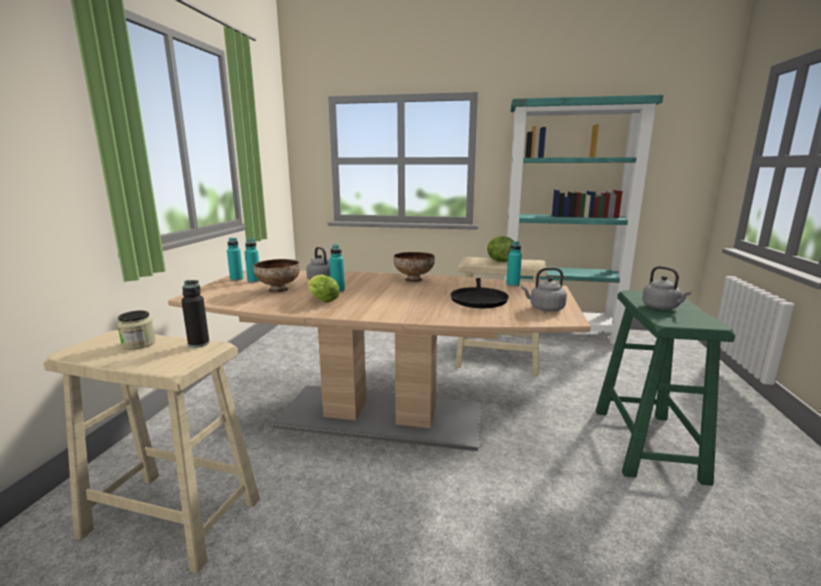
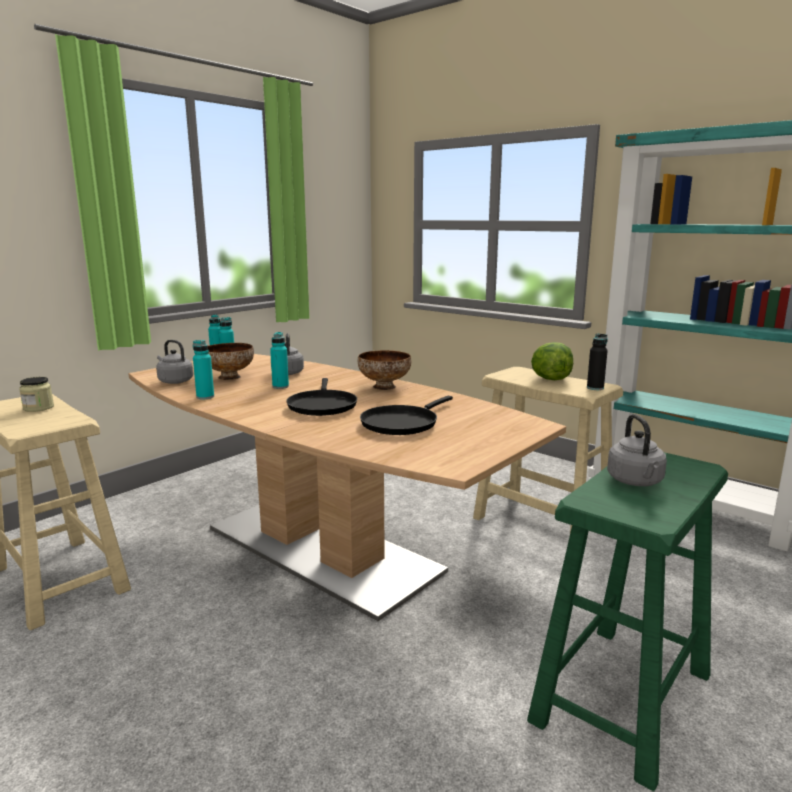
camera: 30 degrees right, 0 degrees up
black bottle [181,280,210,348] -> black bottle moved to [587,333,608,390]
lettuce [307,274,340,303] -> none
turquoise bottle [506,241,522,287] -> turquoise bottle moved to [193,340,214,399]
grey kettle [521,268,567,312] -> grey kettle moved to [156,340,193,384]
none -> black frying pan [286,378,357,416]

